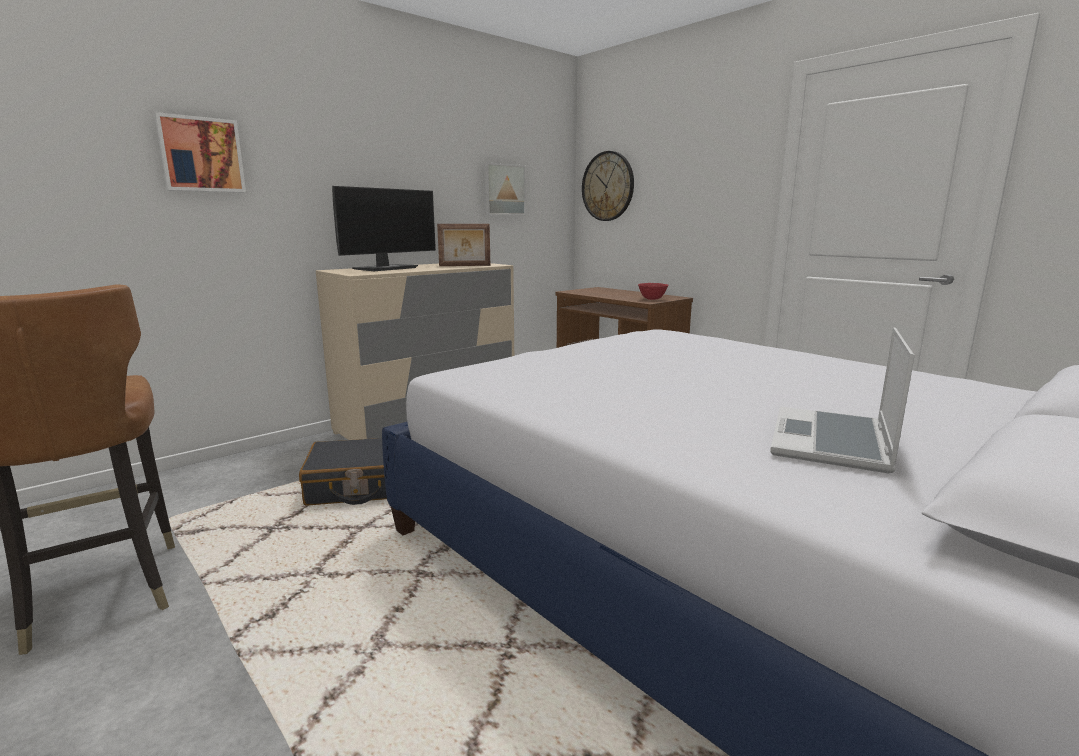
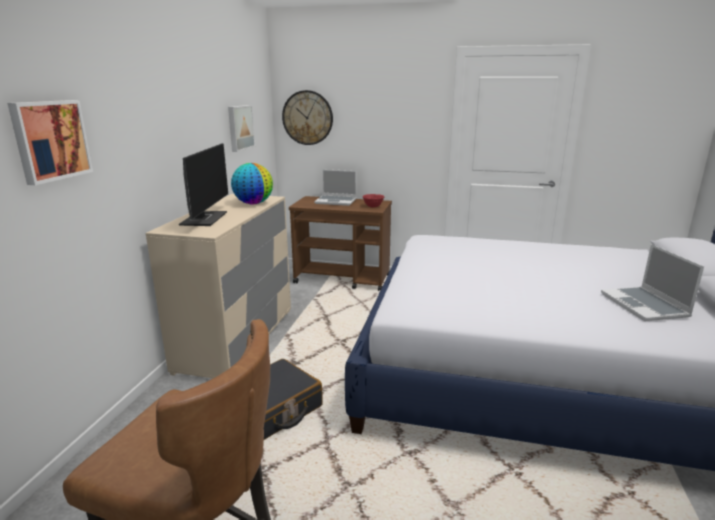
camera: 35 degrees left, 5 degrees up
picture frame [437,224,490,266] -> globe [231,163,273,204]
none -> laptop [314,169,357,206]

